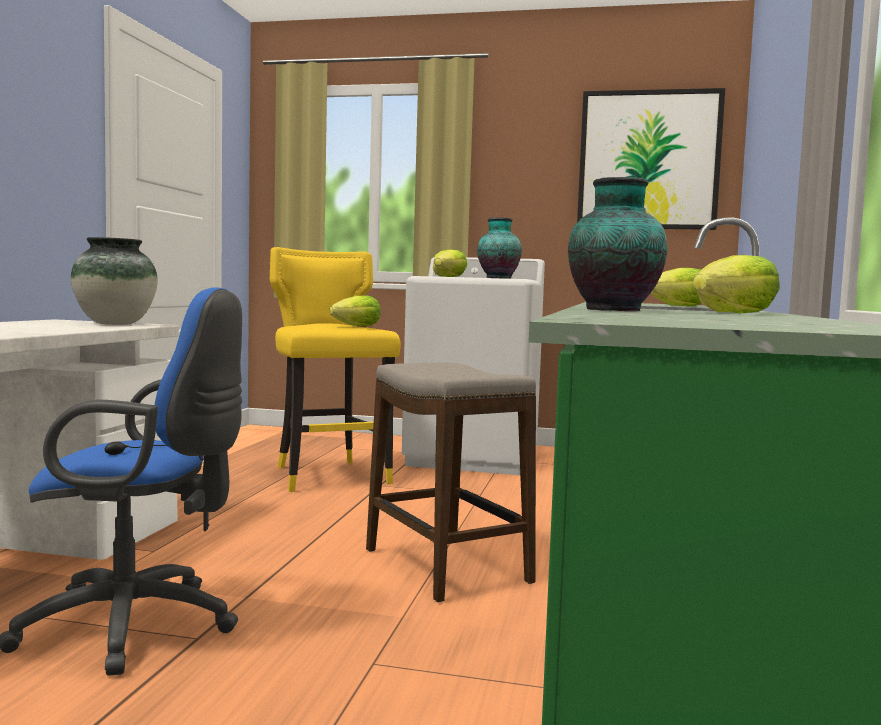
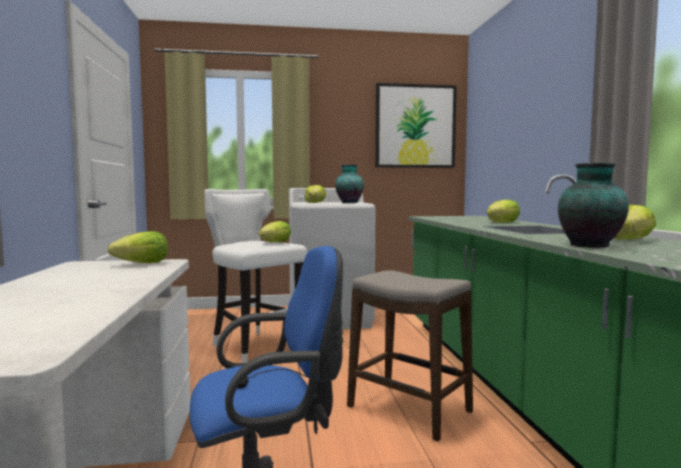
camera: 20 degrees left, 0 degrees up
vase [71,237,158,325] -> lettuce [108,231,168,263]
yellow stool [270,247,401,492] -> white stool [204,189,307,363]

